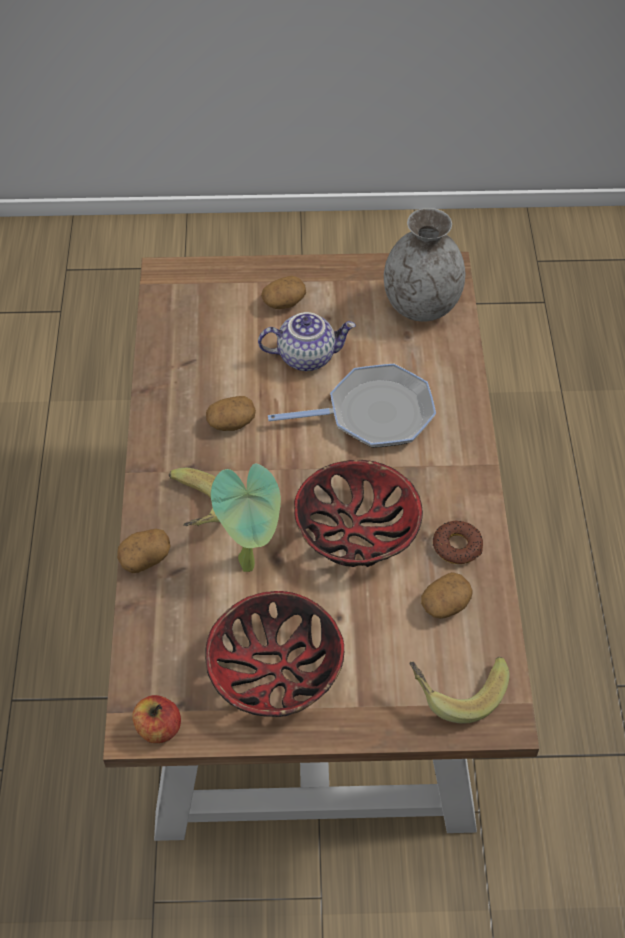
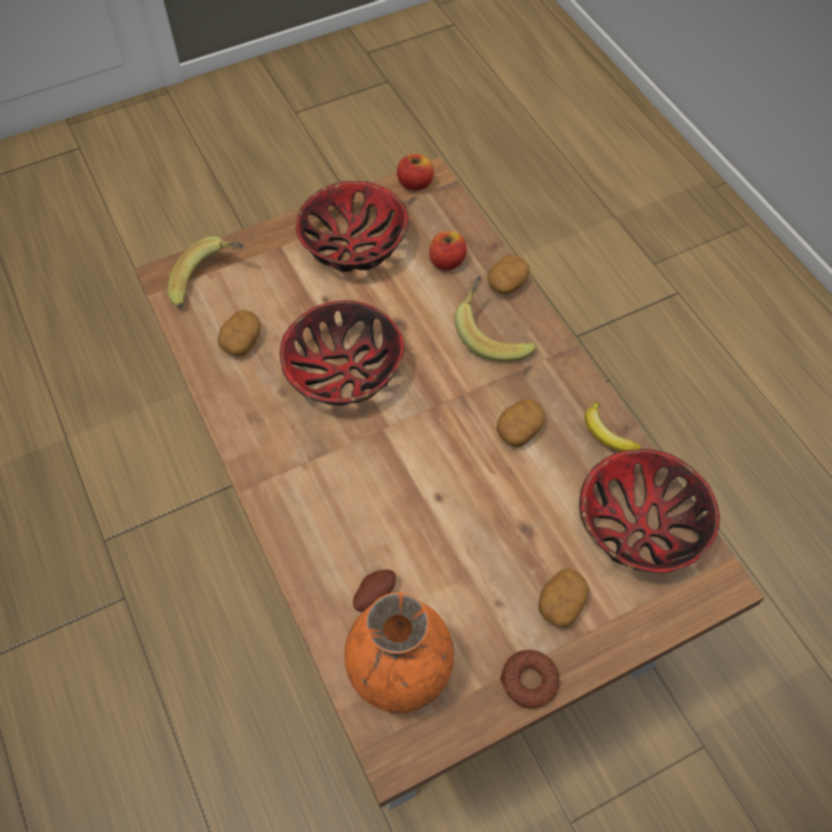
camera: 155 degrees right, 5 degrees up
potted plant [211,464,281,572] -> none
teapot [258,312,356,371] -> none
frying pan [268,364,436,448] -> none
grey vase [384,208,465,322] -> orange vase [344,592,454,713]
donut [433,521,483,564] -> donut moved to [500,650,559,709]
none -> potato [353,570,396,612]
none -> apple [429,231,467,271]
none -> bowl [579,449,720,573]
none -> banana [585,401,641,452]

